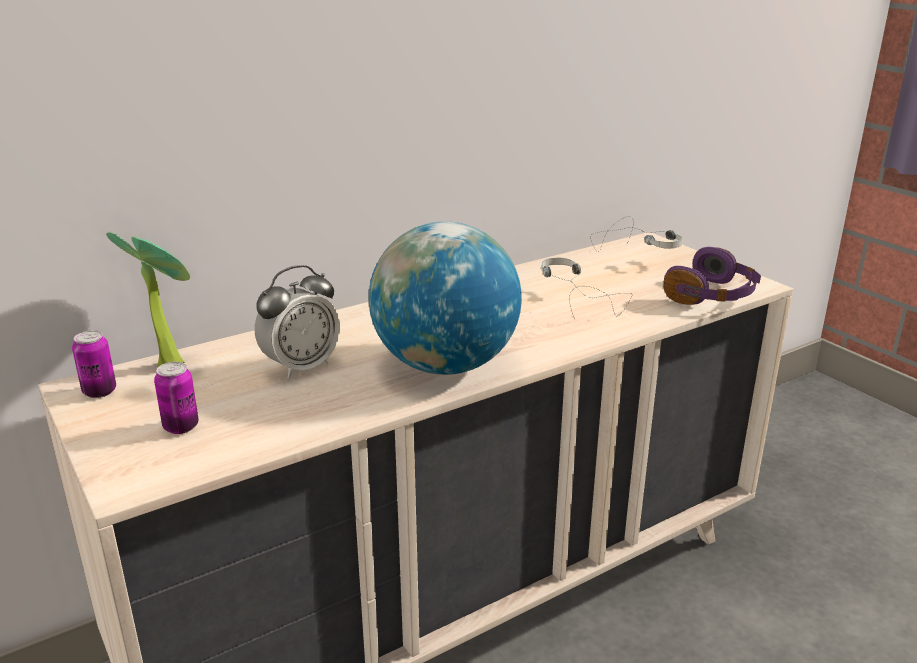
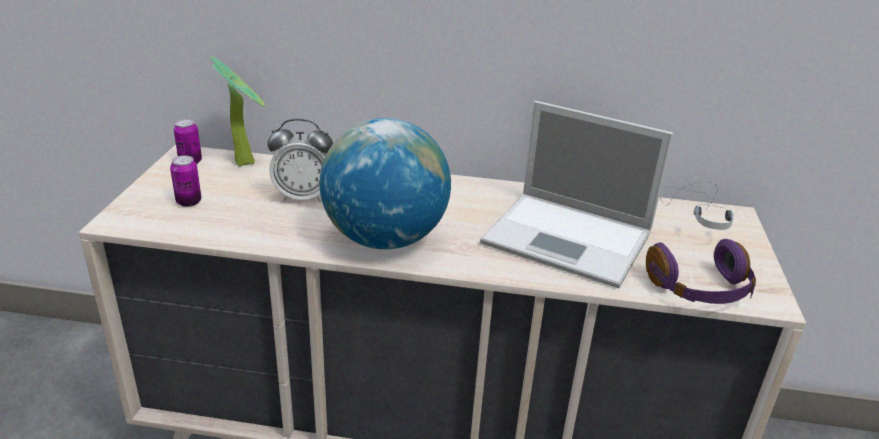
camera: 40 degrees right, 5 degrees up
headphones [541,257,632,319] -> laptop [480,101,674,288]

